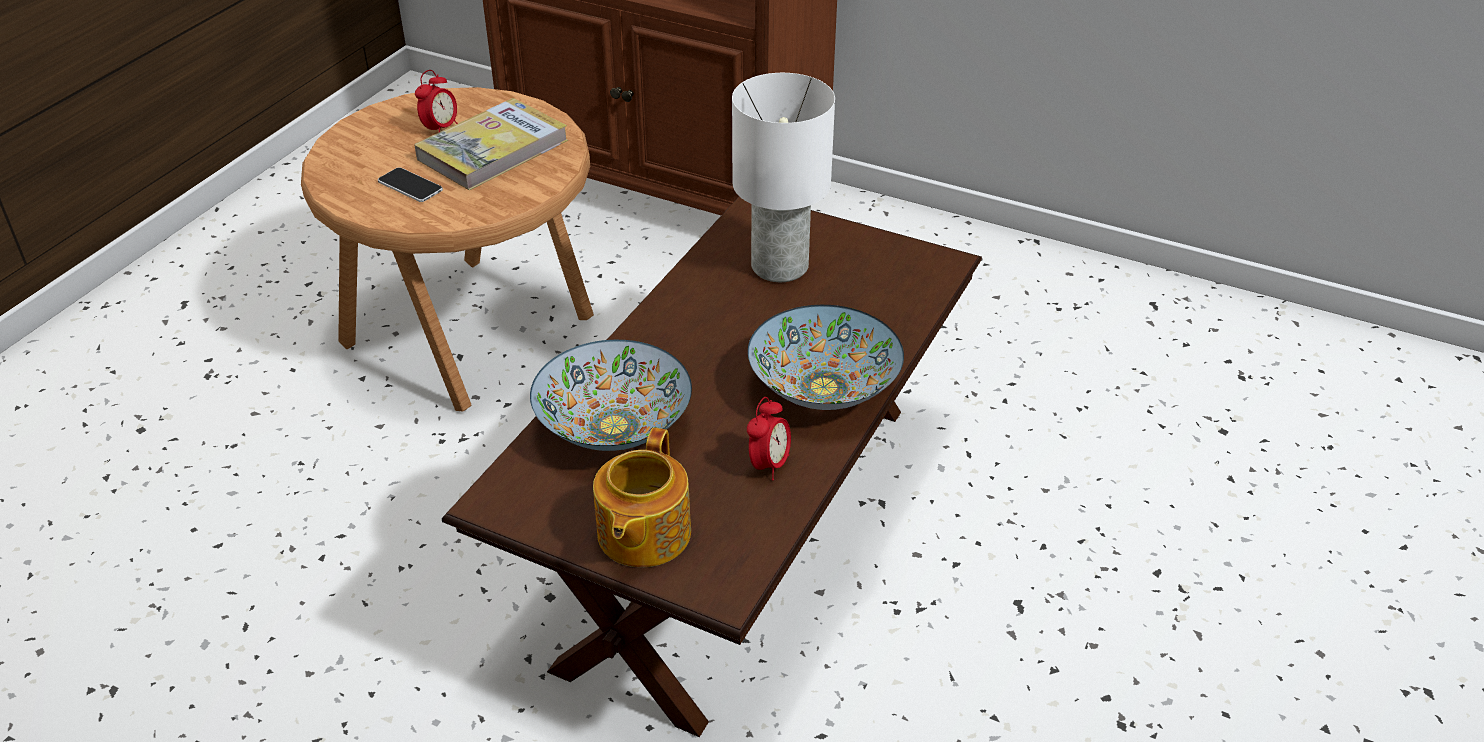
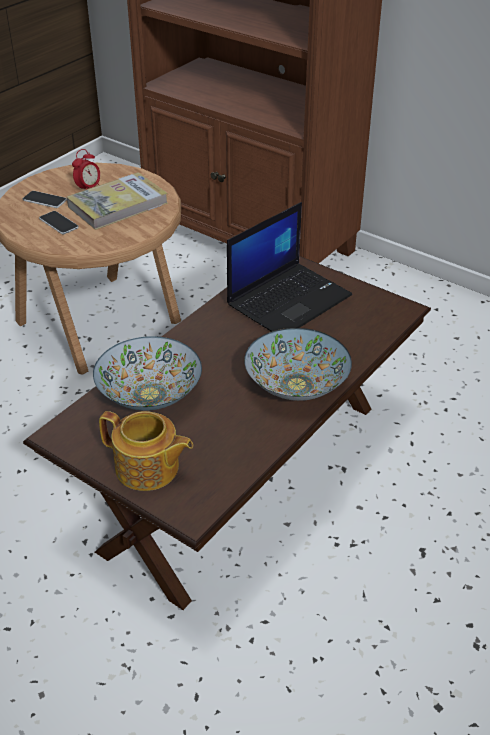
camera: 10 degrees right, 0 degrees up
teapot [593,428,691,567] -> teapot turned 90 degrees counterclockwise [99,411,193,491]
white table lamp [732,73,835,282] -> laptop [227,202,352,332]
alarm clock [747,397,791,480] -> none
none -> phone [23,191,67,208]

